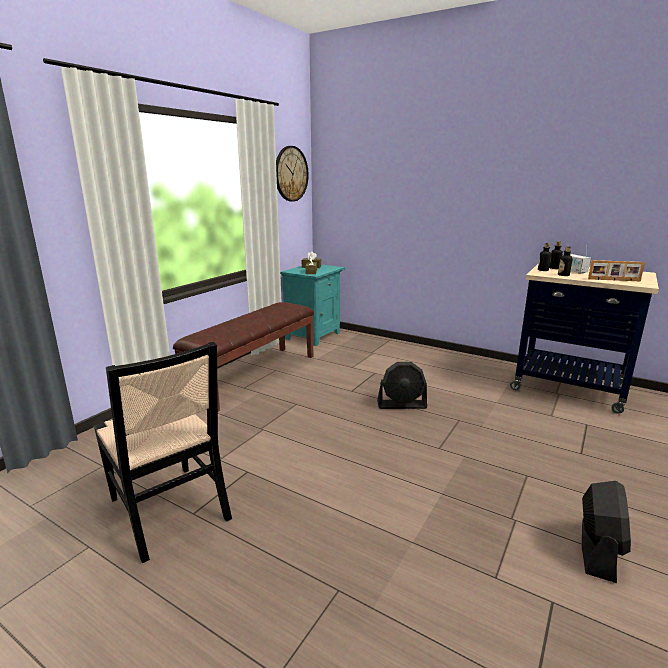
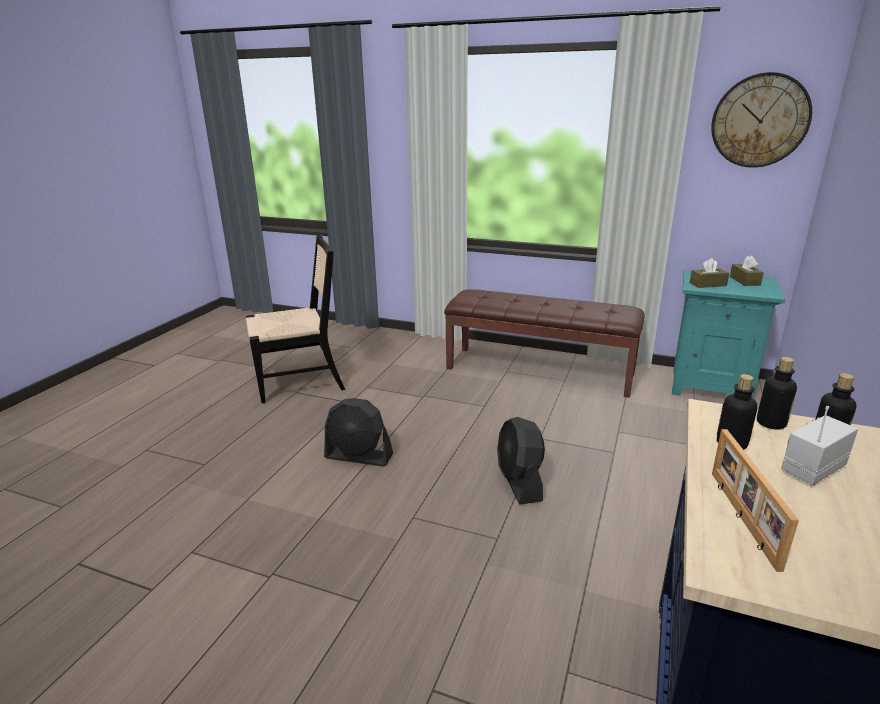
camera: 80 degrees right, 5 degrees up
chair [94,342,232,564] -> chair turned 150 degrees counterclockwise [246,235,345,403]
black fan [582,481,631,583] -> black fan moved to [324,398,393,467]

